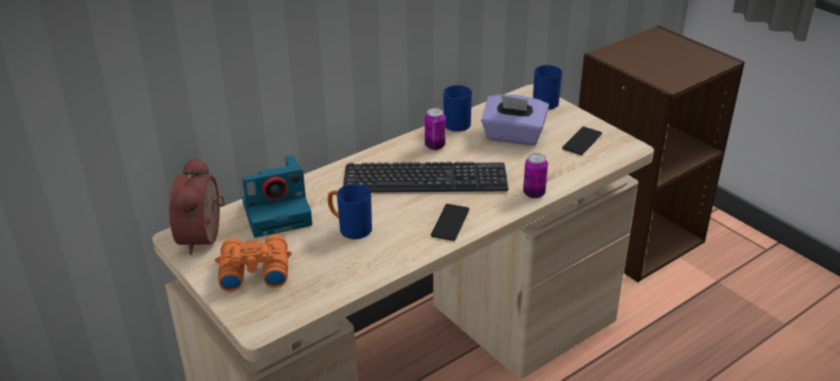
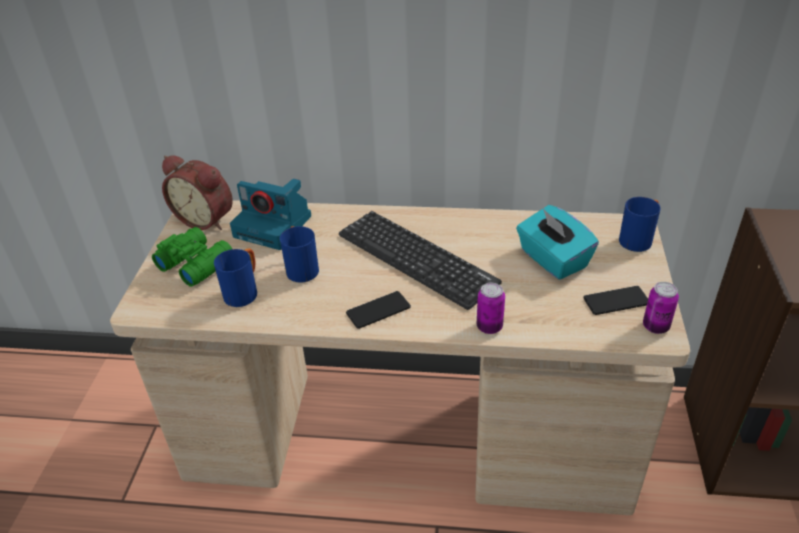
camera: 45 degrees right, 5 degrees up
alarm clock [169,157,225,255] -> alarm clock turned 105 degrees counterclockwise [162,155,233,230]
orange binoculars [215,235,291,292] -> green binoculars [152,227,232,287]
can [425,108,446,150] -> can moved to [643,282,679,334]
blue mug [444,85,472,132] -> blue mug moved to [214,249,257,307]
purple tissue box [481,95,549,146] -> turquoise tissue box [516,205,599,280]

